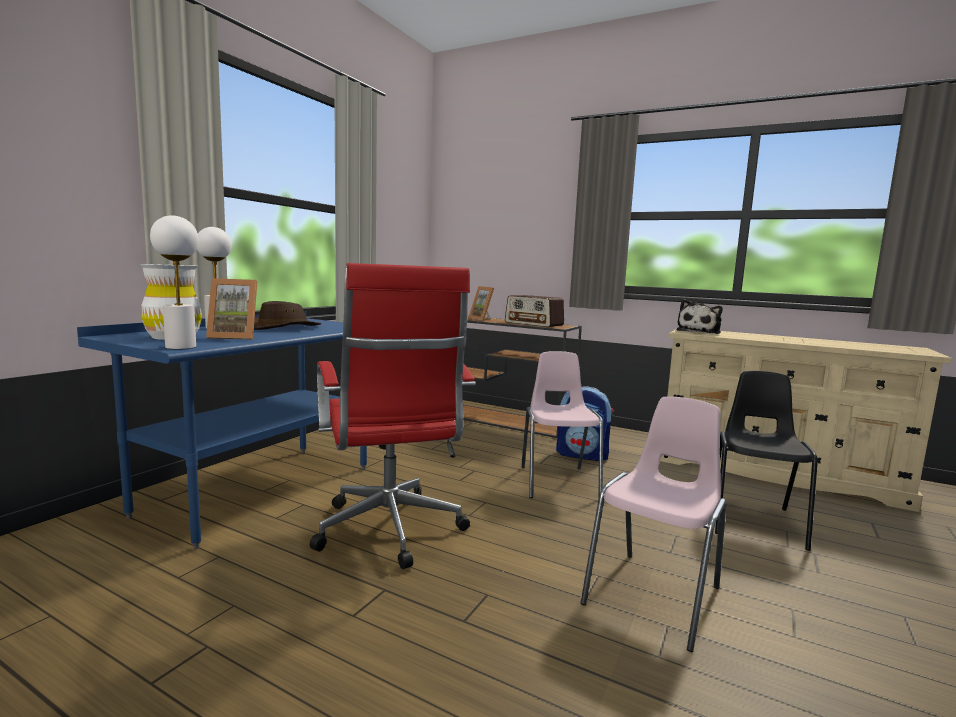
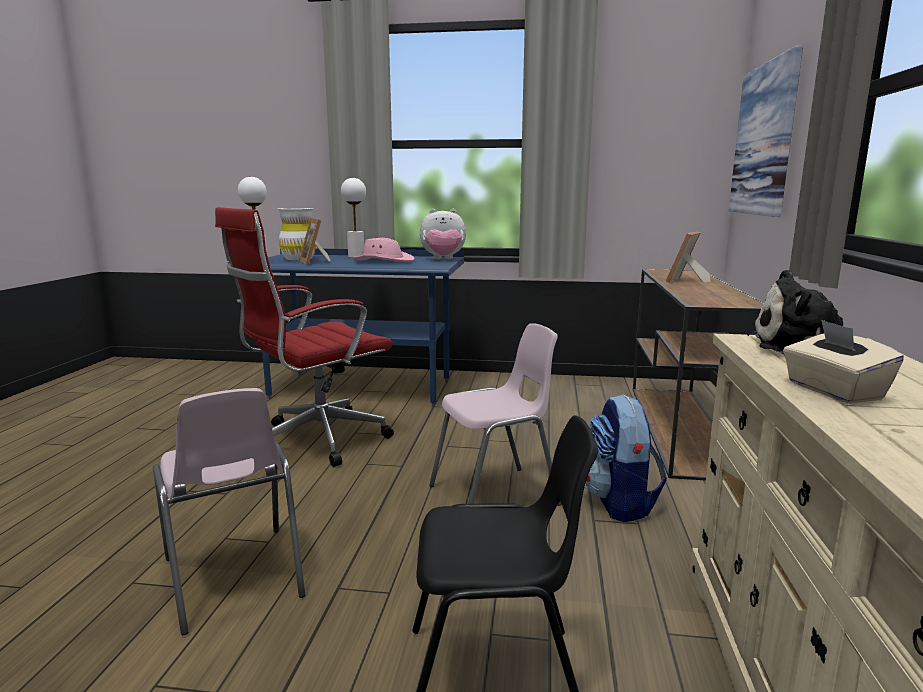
camera: 70 degrees right, 5 degrees up
brown hat [254,301,321,330] -> pink hat [352,238,415,262]
radio [505,295,564,327] -> none
pink chair [580,397,727,652] -> pink chair turned 45 degrees clockwise [153,388,305,635]
none -> plush toy [420,209,466,259]
none -> picture [729,46,803,217]
none -> beige tissue box [783,319,904,404]

